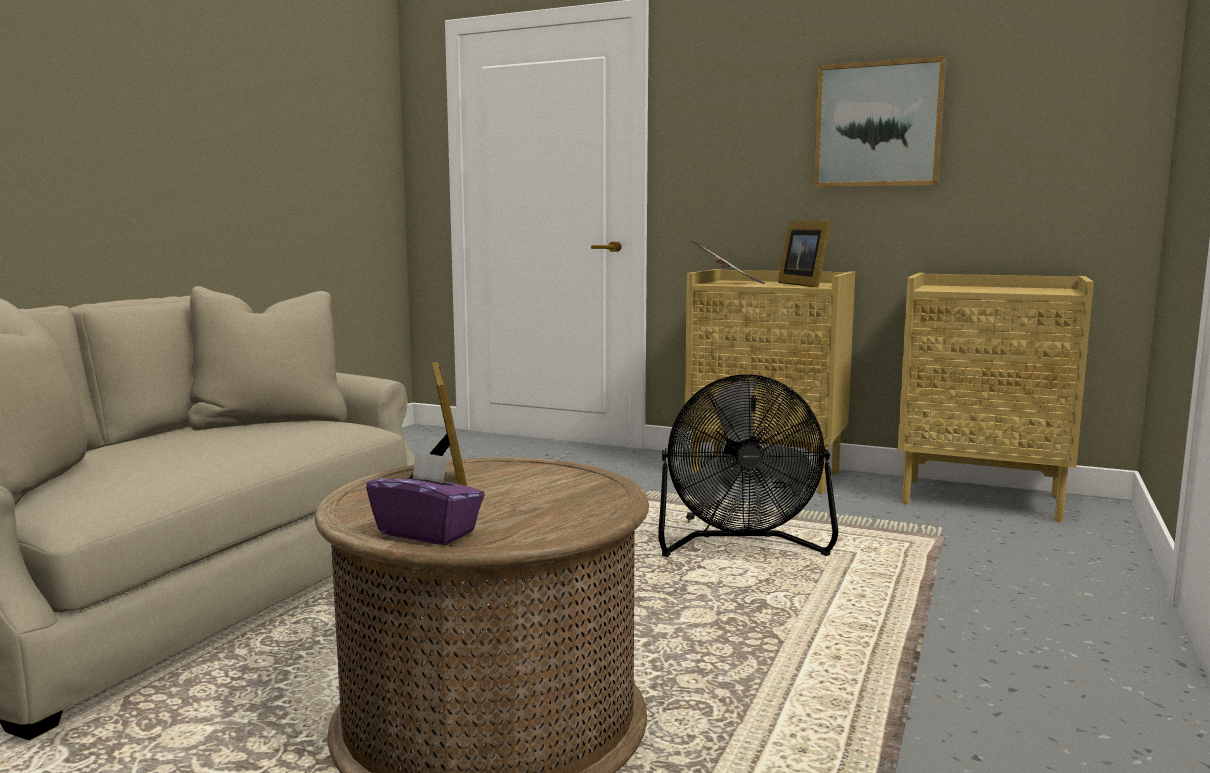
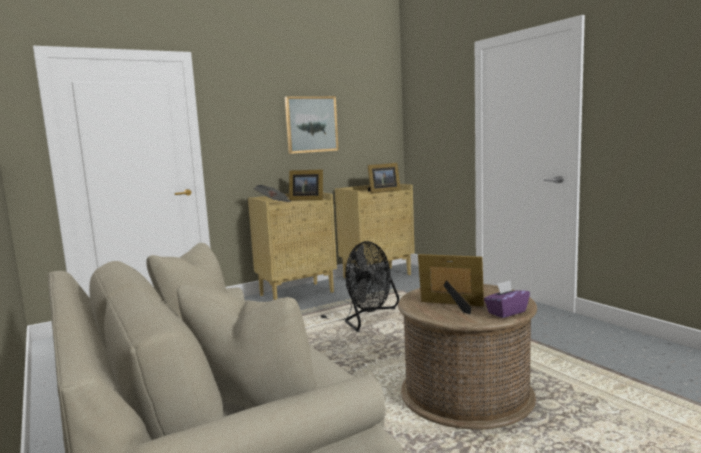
camera: 55 degrees left, 0 degrees up
none -> picture frame [367,163,401,193]

